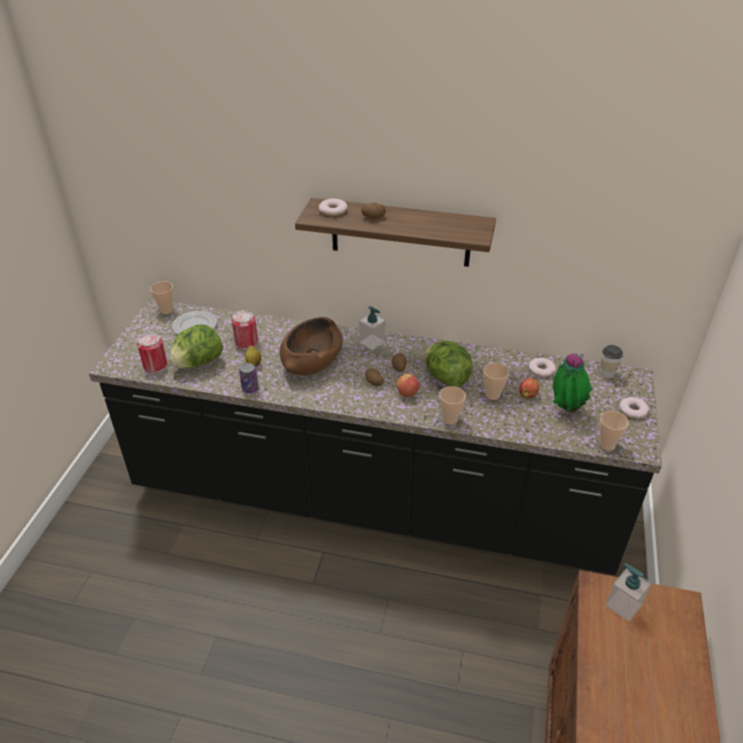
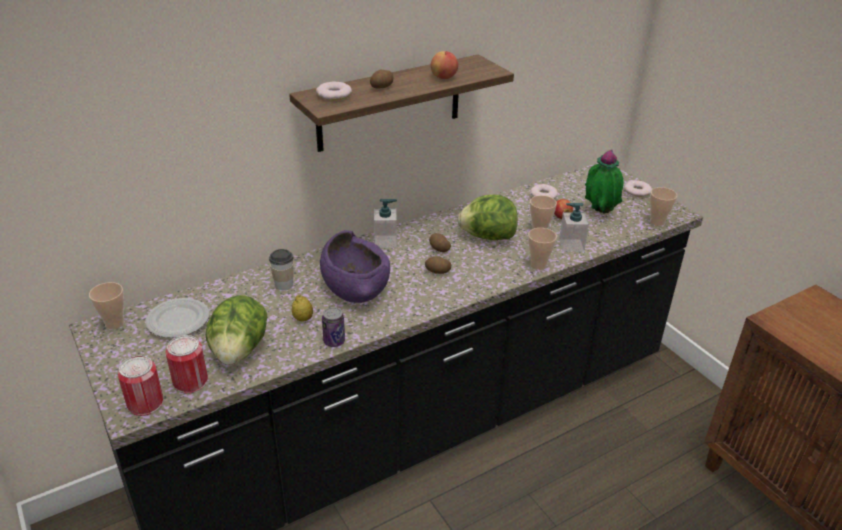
camera: 45 degrees left, 5 degrees down
can [232,310,258,350] -> can moved to [118,355,163,416]
brown bowl [280,317,343,375] -> purple bowl [320,230,390,303]
apple [397,374,419,397] -> apple moved to [431,51,458,79]
cup [599,345,623,379] -> cup moved to [269,249,293,290]
soap dispenser [606,563,651,622] -> soap dispenser moved to [559,203,589,252]

